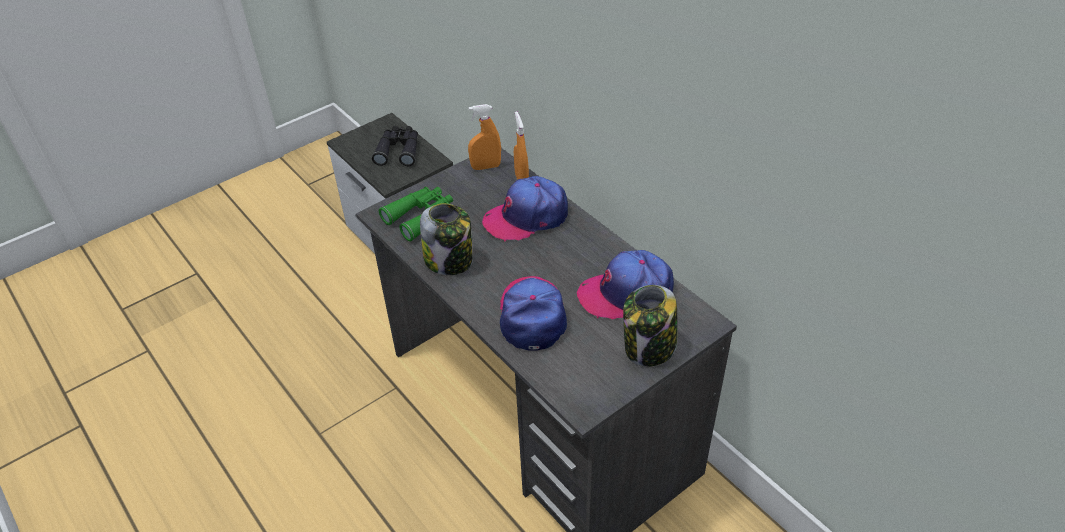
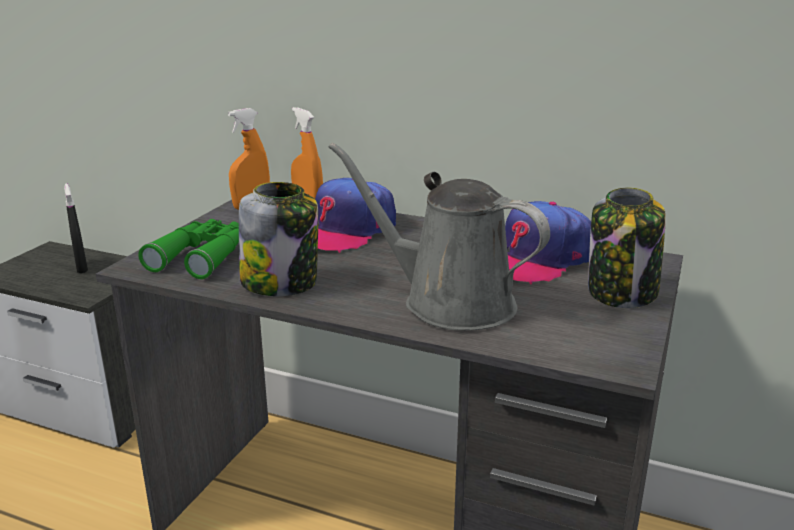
camera: 30 degrees left, 20 degrees down
black binoculars [372,126,418,166] -> black spray bottle [64,184,88,273]
cap [500,276,567,351] -> grey watering can [329,143,550,331]

